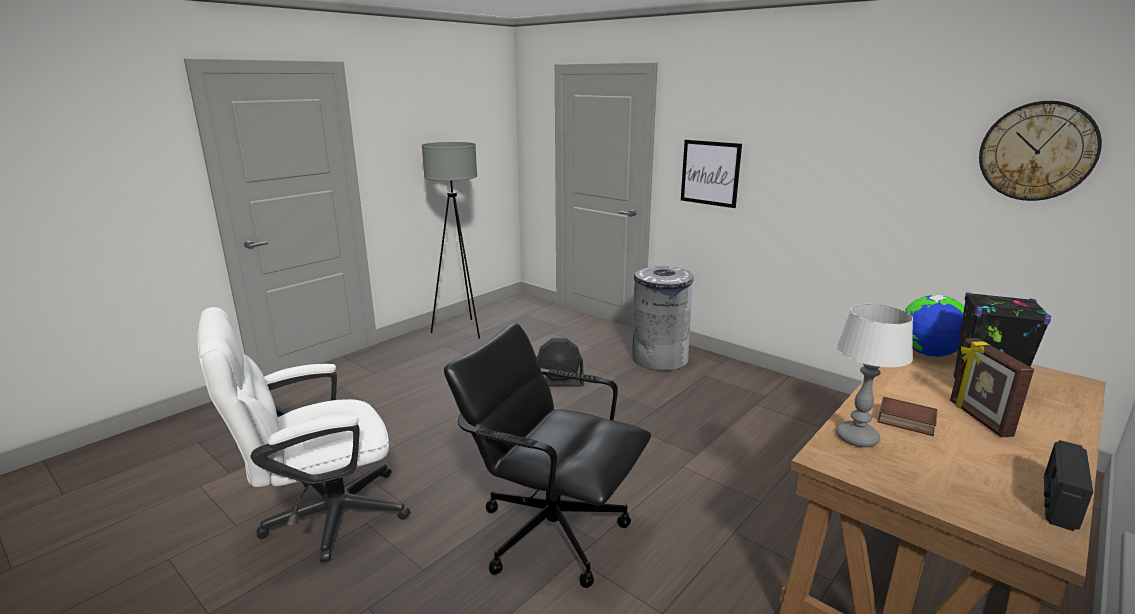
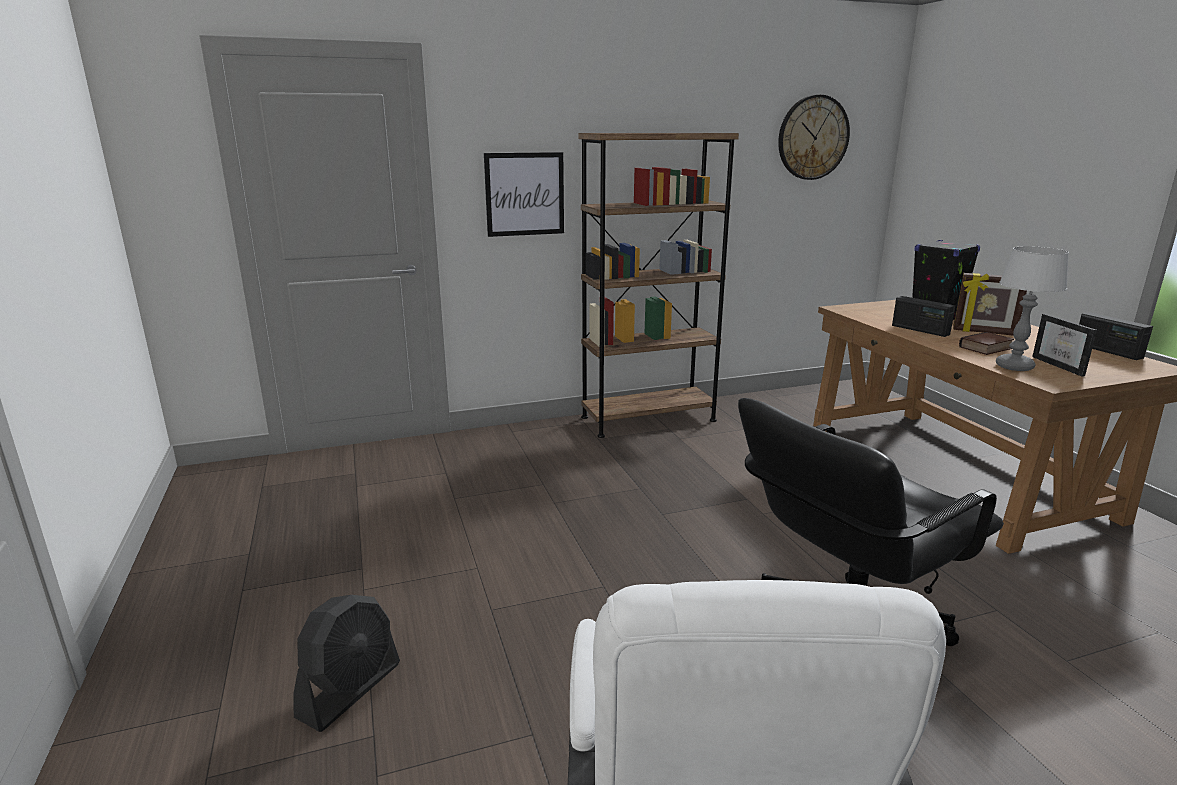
camera: 60 degrees left, 0 degrees up
grey floor lamp [422,142,480,339] -> none
black fan [536,338,584,387] -> black fan moved to [293,595,400,732]
grey trash can [632,266,694,371] -> none
globe [904,295,964,357] -> none
none -> brown bookcase [578,133,739,438]
none -> radio [892,296,955,337]
none -> picture frame [1032,314,1097,376]

